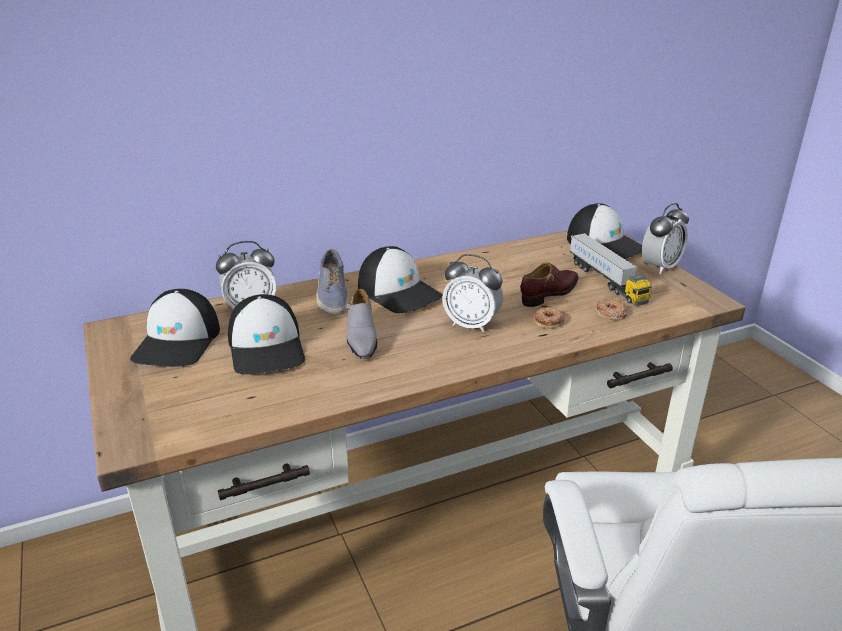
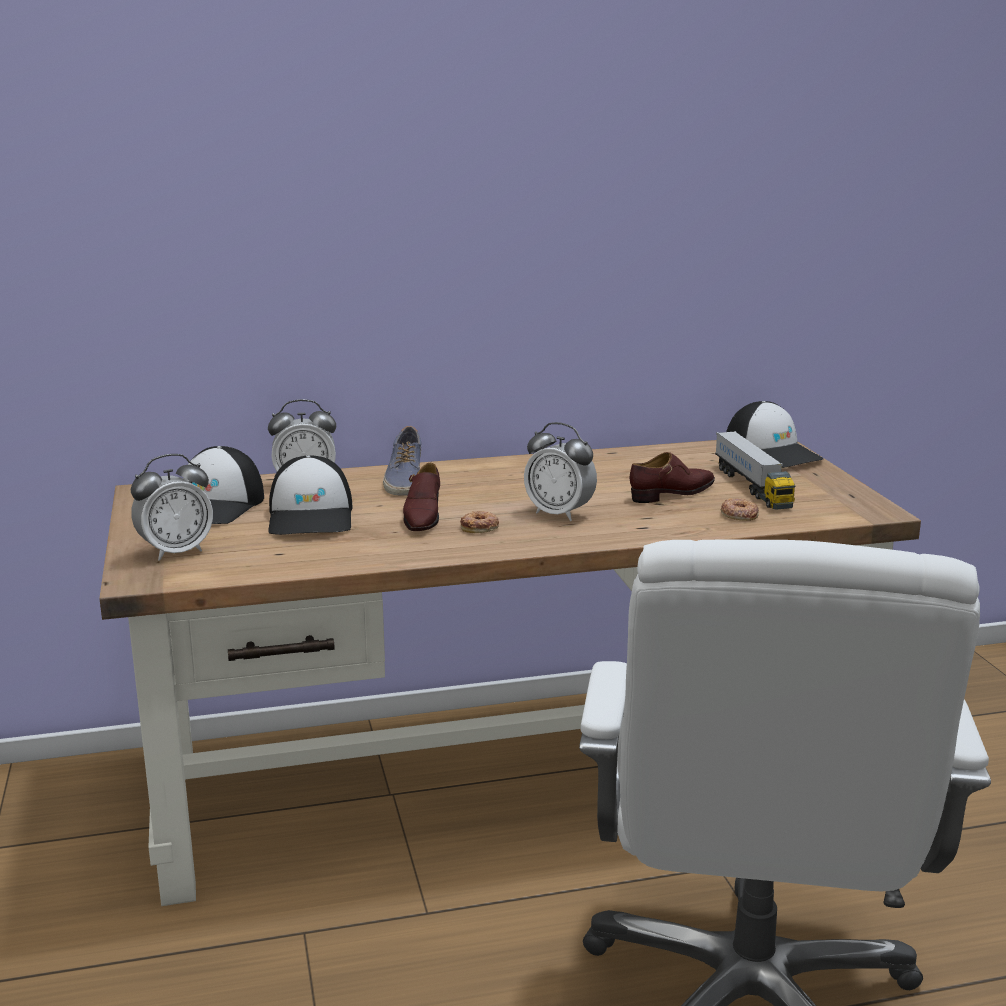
camera: 10 degrees right, 10 degrees down
grey shoe [346,289,377,359] -> brown shoe [403,463,440,531]
cap [358,246,443,313] -> none
donut [534,307,565,329] -> donut moved to [460,511,499,533]
alarm clock [642,203,689,274] -> alarm clock moved to [131,454,213,561]

